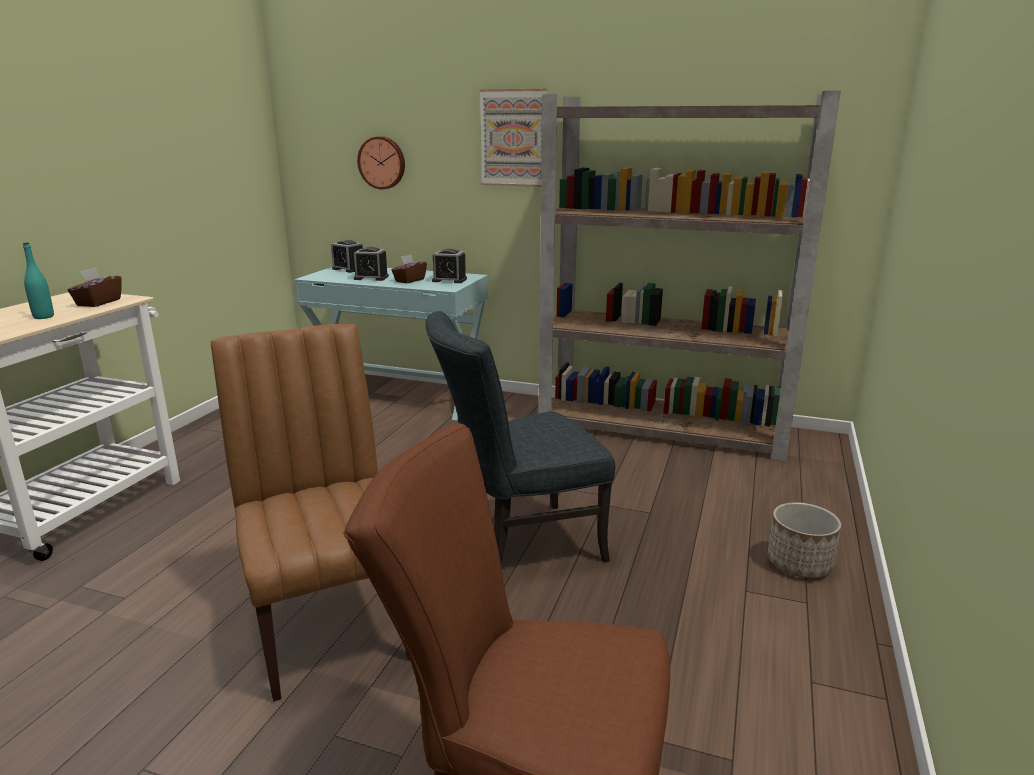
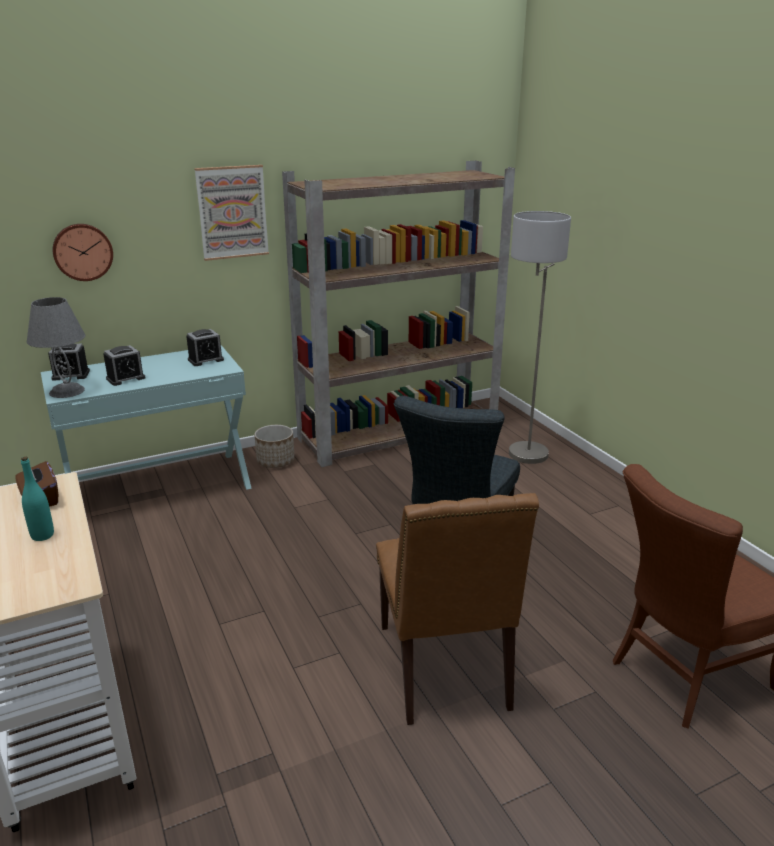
camera: 45 degrees left, 5 degrees up
brown chair [210,324,410,702] -> brown chair turned 120 degrees counterclockwise [376,493,539,725]
brown tissue box [391,255,427,283] -> none
planter [768,502,841,578] -> planter moved to [254,425,295,468]
none -> grey table lamp [27,297,85,398]
none -> grey floor lamp [509,211,571,464]

